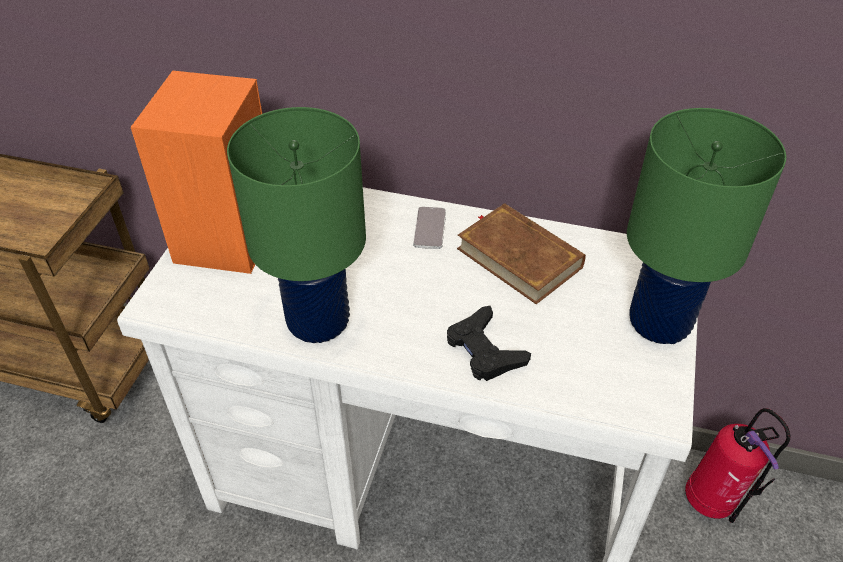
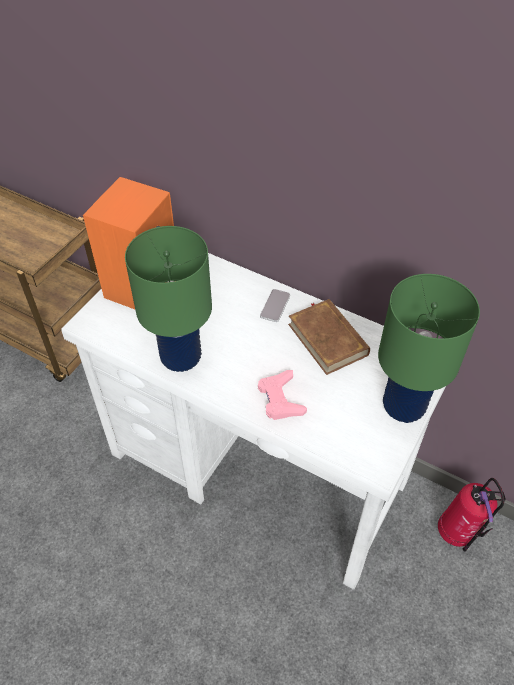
camera: 15 degrees right, 5 degrees up
black game controller [447,306,531,381] -> pink game controller [258,370,307,420]

